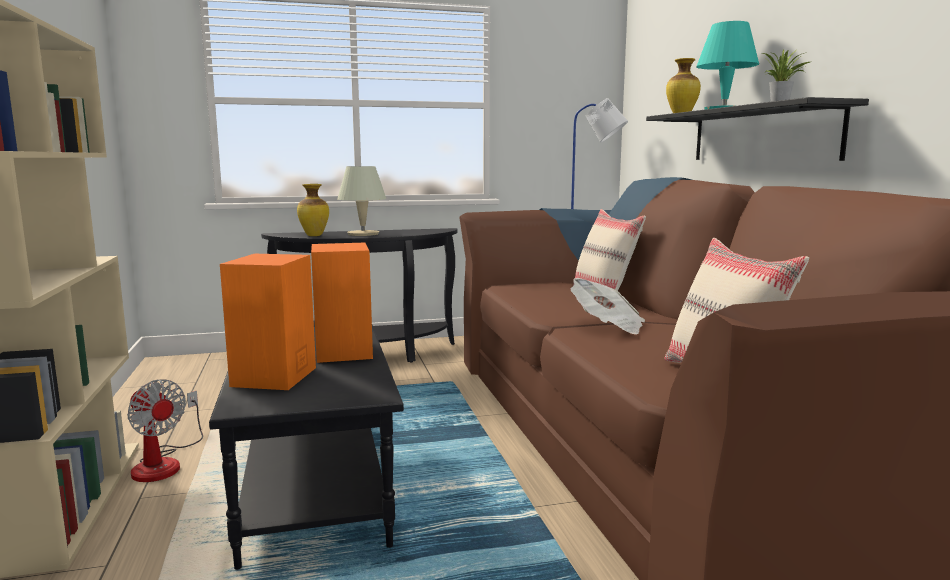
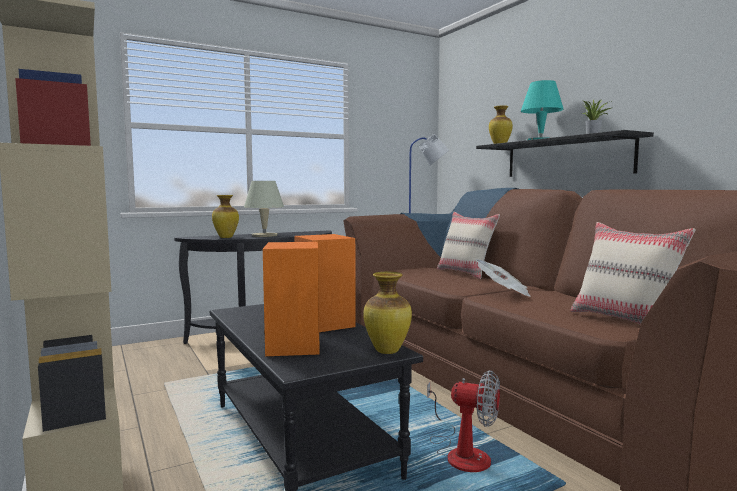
camera: 15 degrees left, 5 degrees down
fan [127,379,203,482] -> fan moved to [427,370,500,472]
none -> vase [363,272,412,354]

